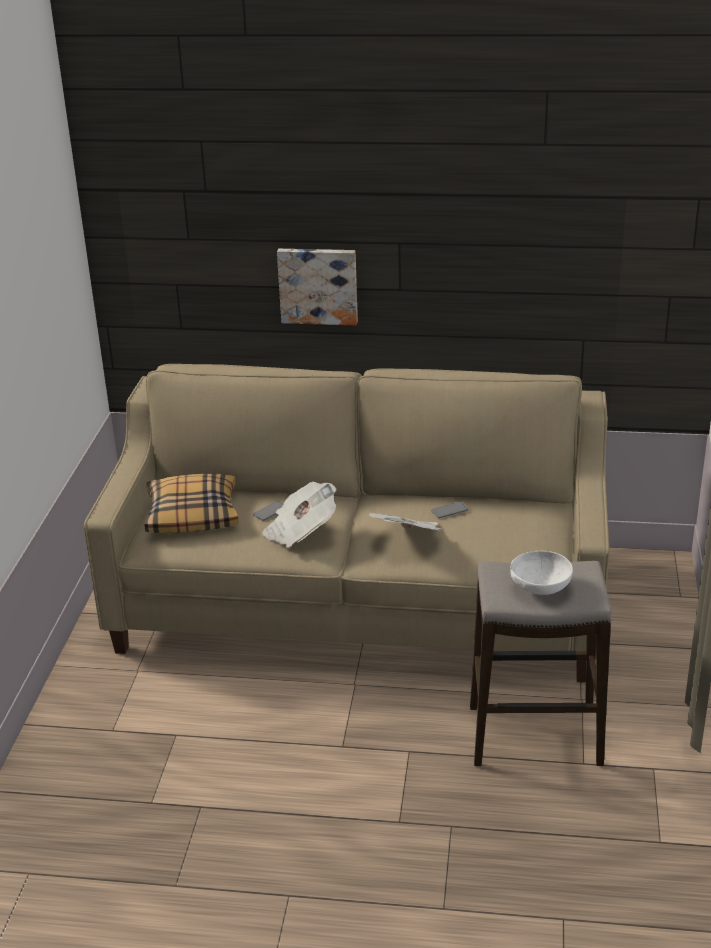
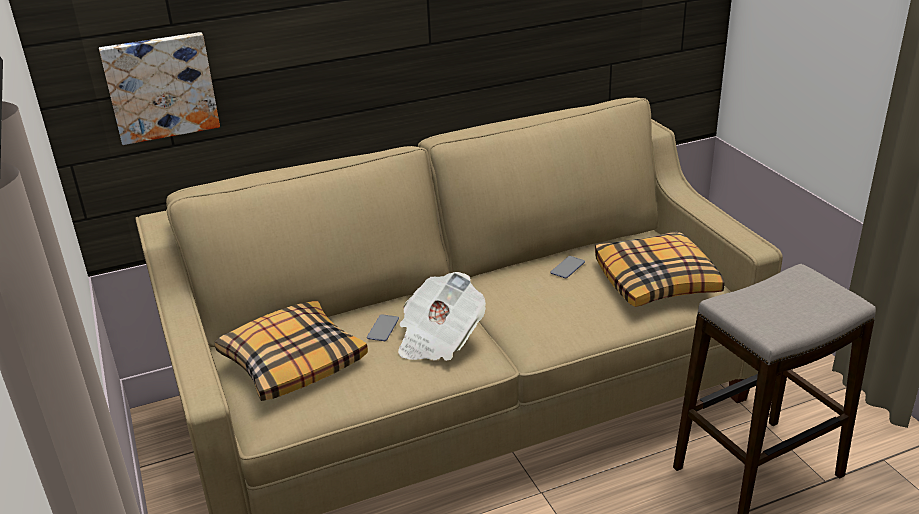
camera: 30 degrees left, 0 degrees up
picture [277,249,358,325] -> picture moved to [99,32,220,145]
newspaper [369,513,441,531] -> none
white bowl [510,551,573,595] -> none
none -> pillow [595,231,724,307]

